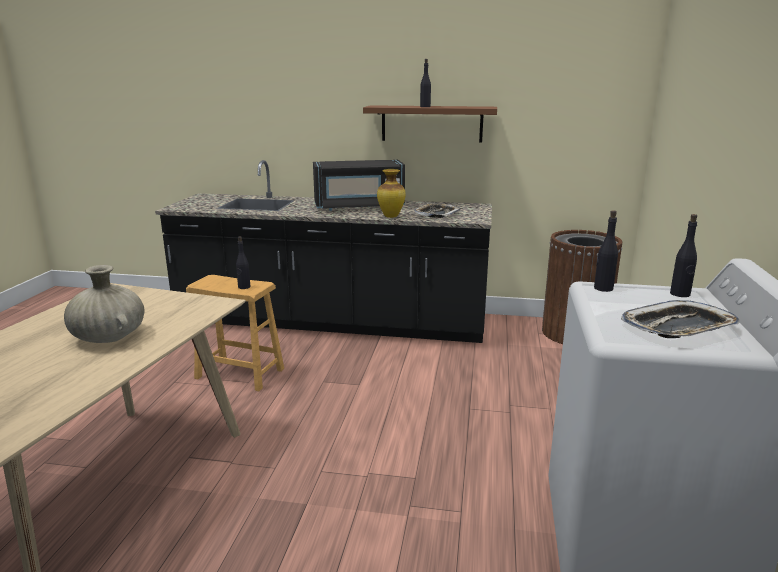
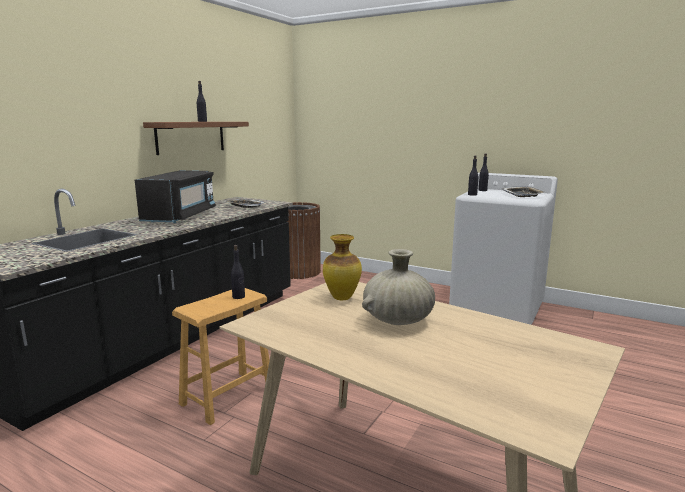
camera: 70 degrees left, 5 degrees down
vase [377,169,406,218] -> vase moved to [323,234,362,300]

